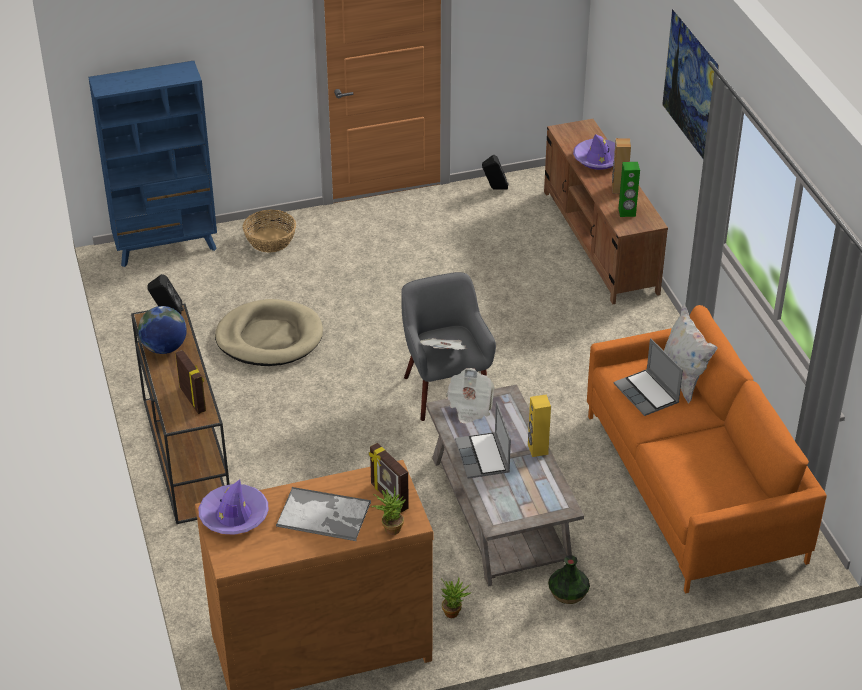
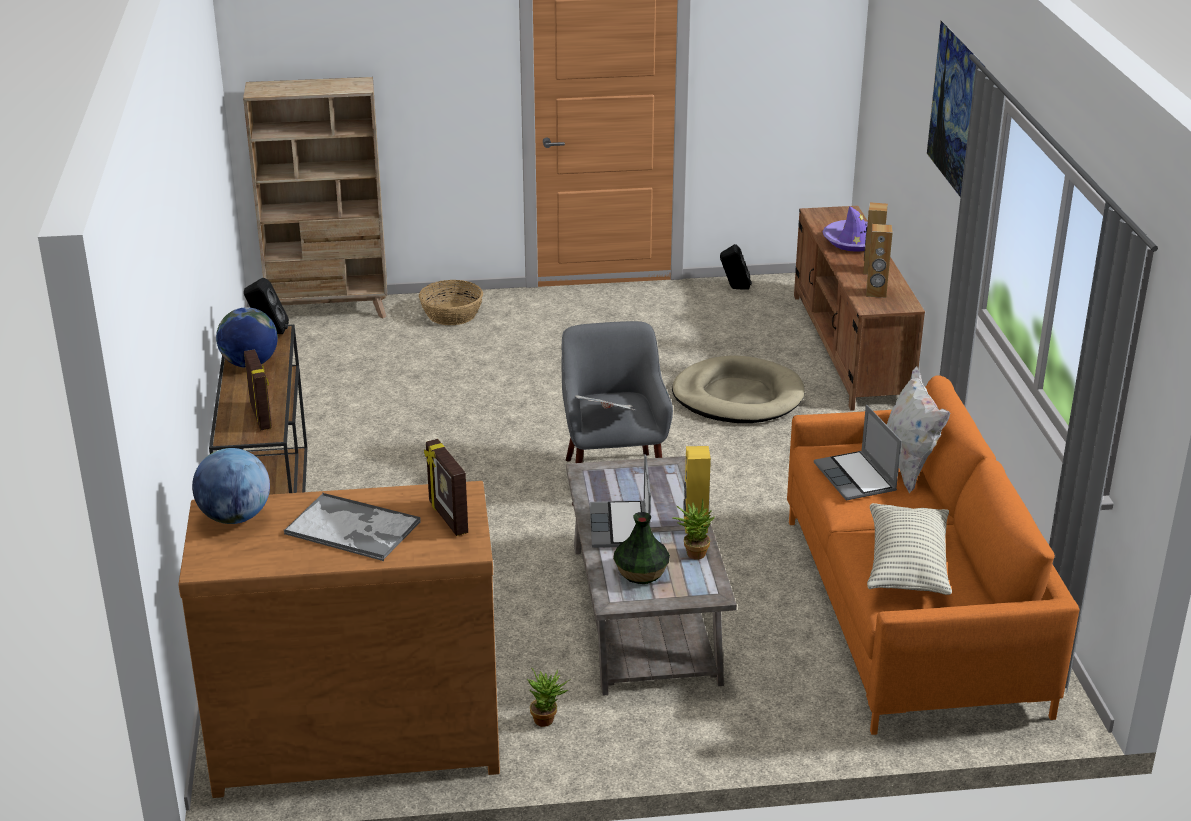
camera: 10 degrees right, 10 degrees down
blue bookcase [88,61,217,267] -> beige bookcase [243,77,387,318]
purple hat [199,479,269,535] -> globe [192,448,270,524]
beige dog bed [215,299,323,366] -> beige dog bed moved to [672,355,805,423]
potted plant [372,486,406,535] -> potted plant moved to [673,498,715,560]
newspaper [446,368,495,424] -> none
vase [548,555,590,604] -> vase moved to [613,512,670,584]
green speaker [619,162,640,217] -> brown speaker [866,224,893,298]
none -> pillow [867,503,952,595]

